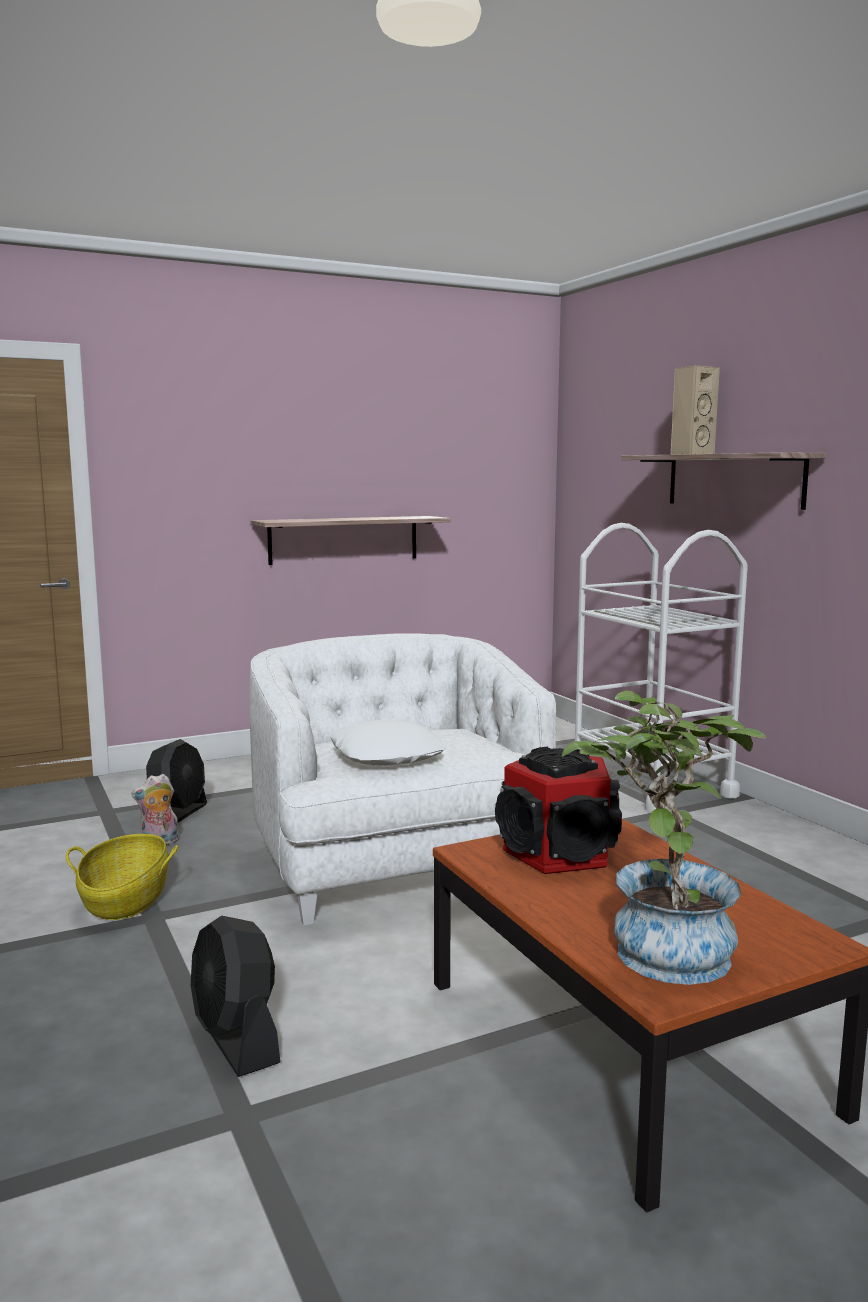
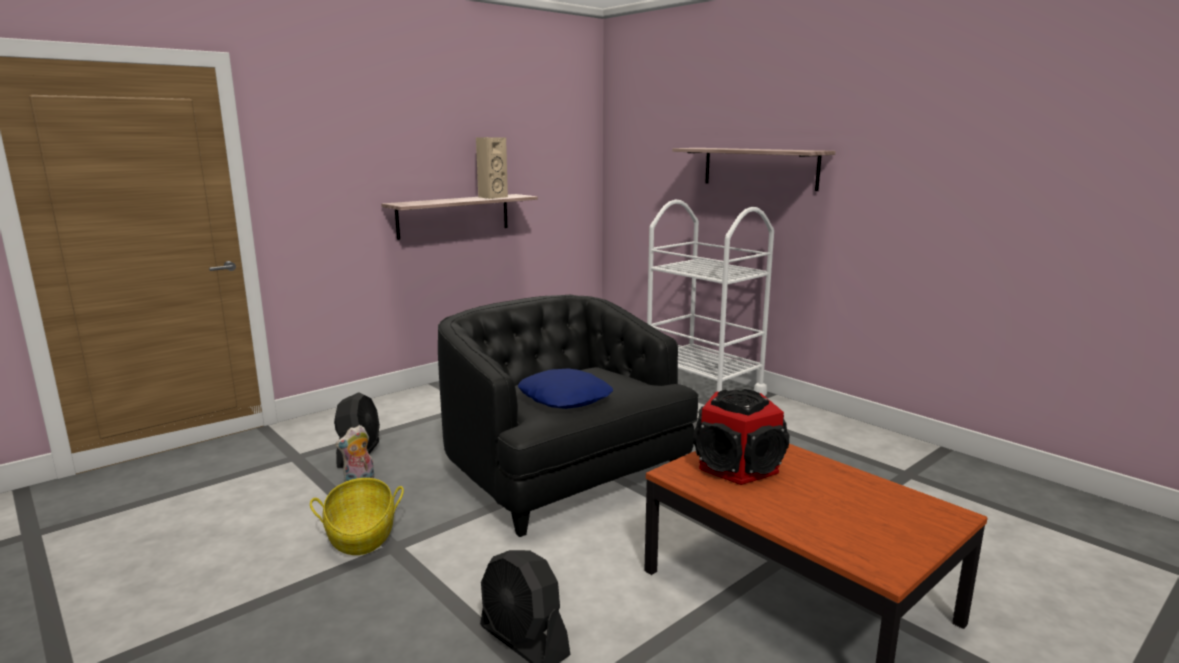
camera: 15 degrees left, 5 degrees up
white armchair [249,633,556,926] -> black armchair [438,295,698,537]
white pillow [330,720,446,765] -> blue pillow [518,368,613,409]
potted plant [562,691,766,985] -> none
beige speaker [671,365,720,455] -> beige speaker moved to [476,137,508,199]

